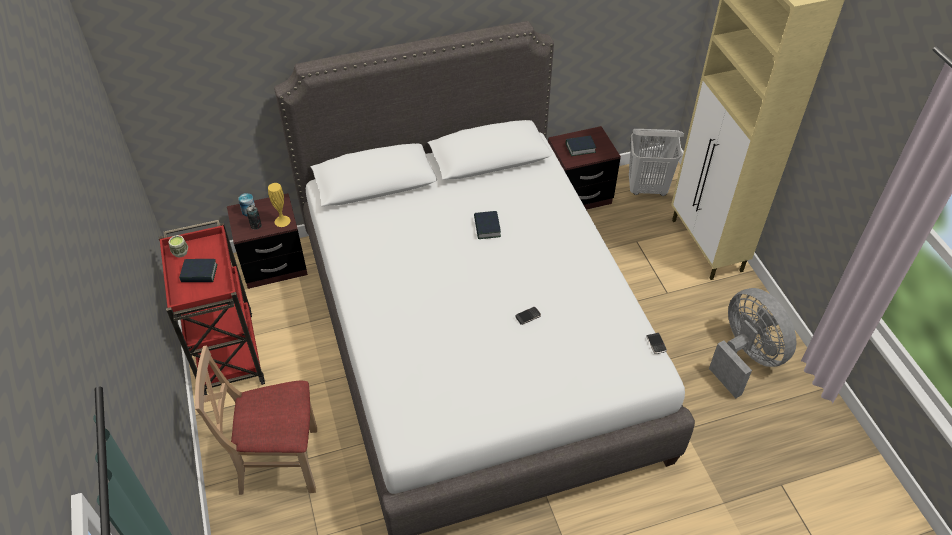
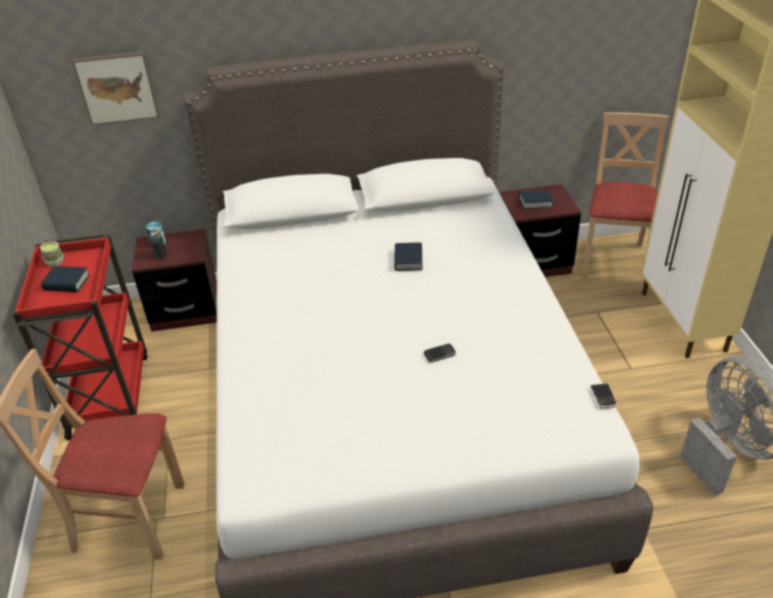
camera: 10 degrees right, 10 degrees down
yellow vase [268,183,291,227] -> none
white laundry basket [629,129,684,196] -> beige chair [582,112,669,279]
none -> picture [72,51,159,125]

